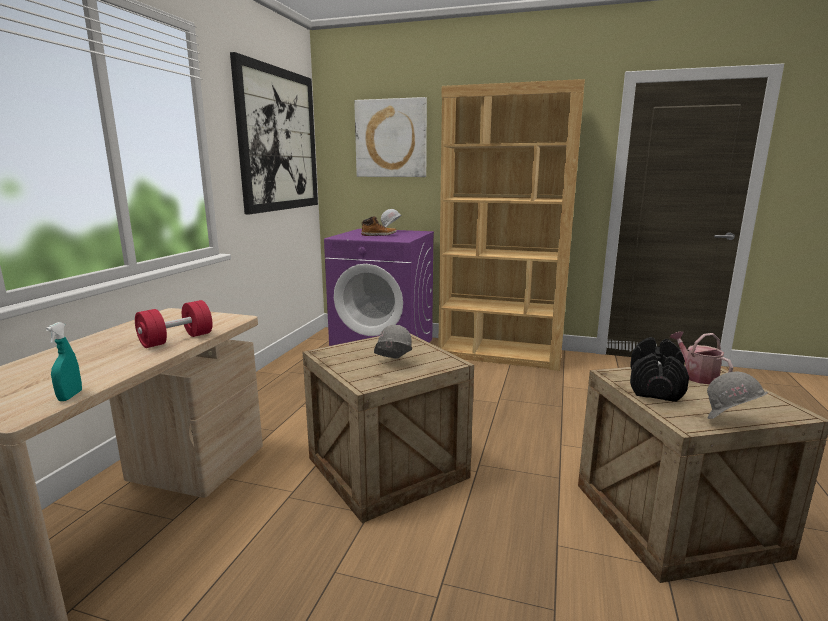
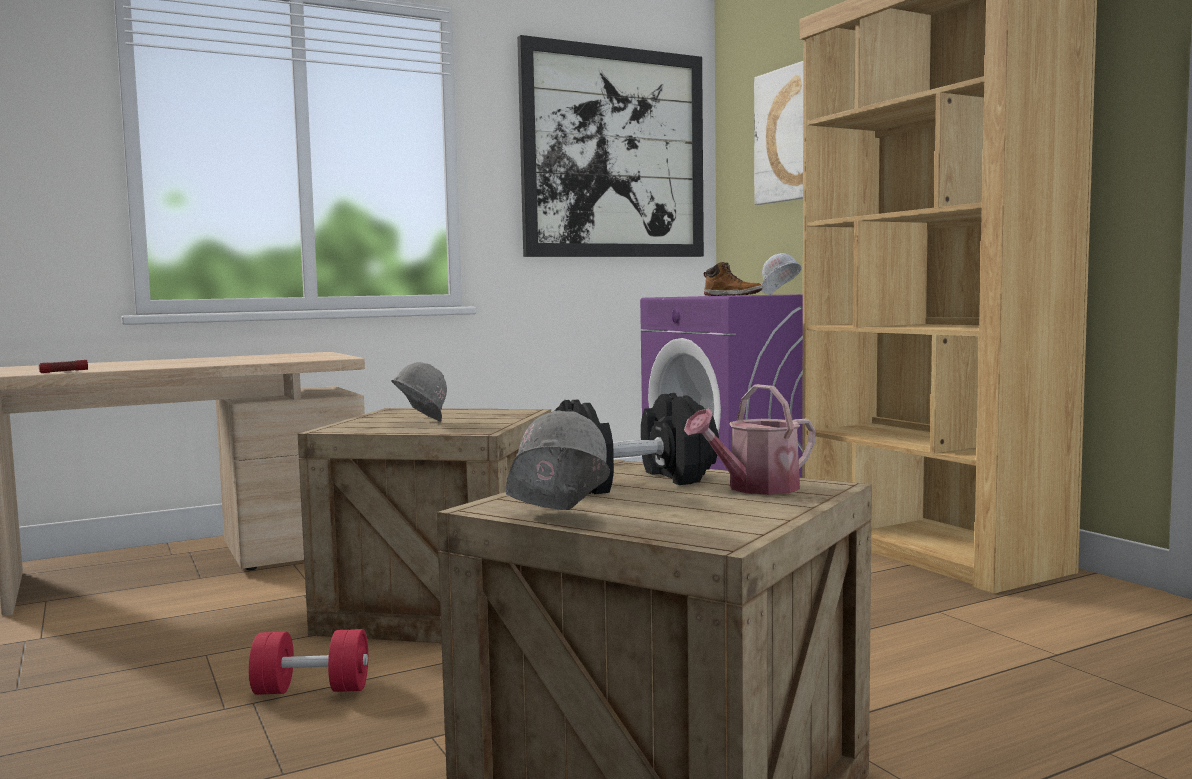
camera: 45 degrees right, 10 degrees down
turquoise spray bottle [46,322,82,401] -> flashlight [39,360,88,373]
red dumbbell [135,300,212,348] -> red dumbbell moved to [249,629,368,695]
watering can [670,331,733,384] -> watering can turned 150 degrees counterclockwise [684,384,816,495]

